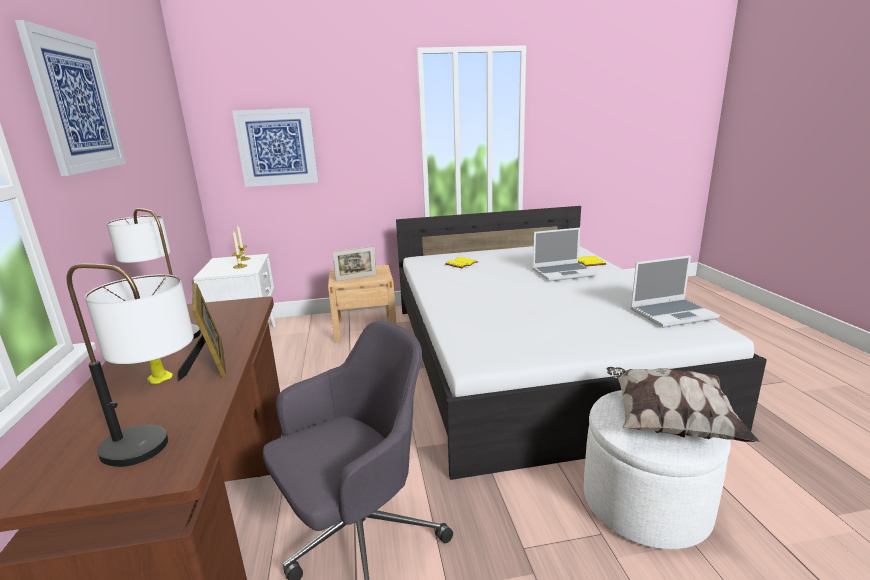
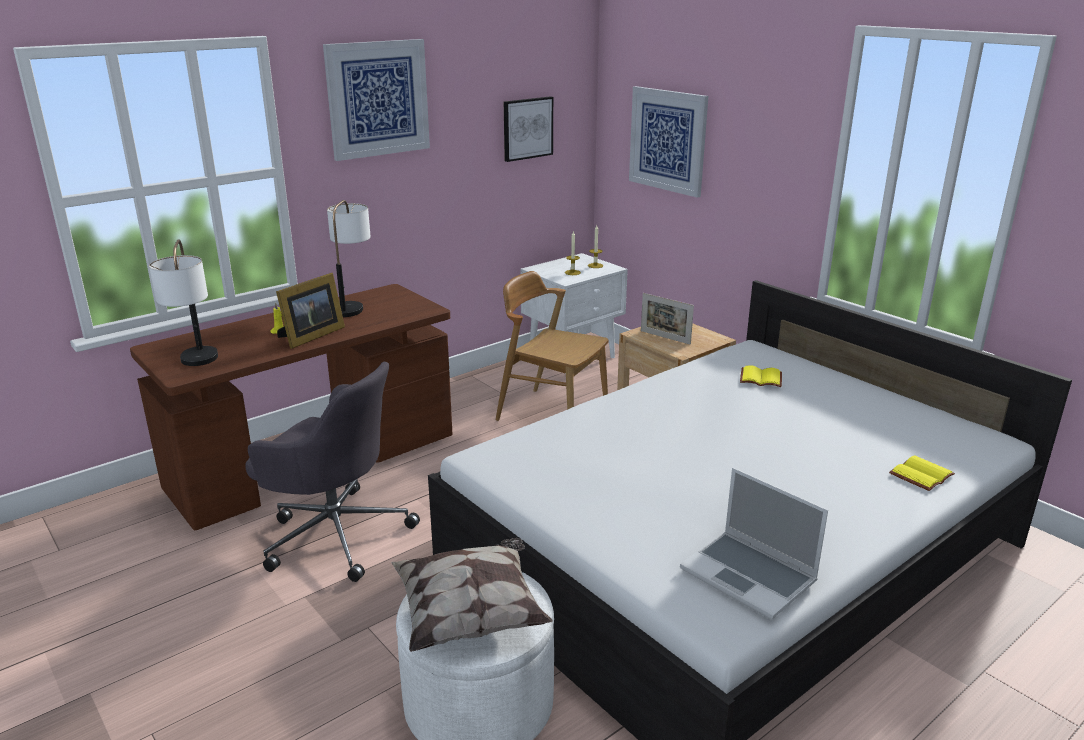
camera: 60 degrees right, 5 degrees up
laptop [533,228,597,281] -> none
none -> brown chair [496,271,608,421]
none -> picture [504,96,553,162]

